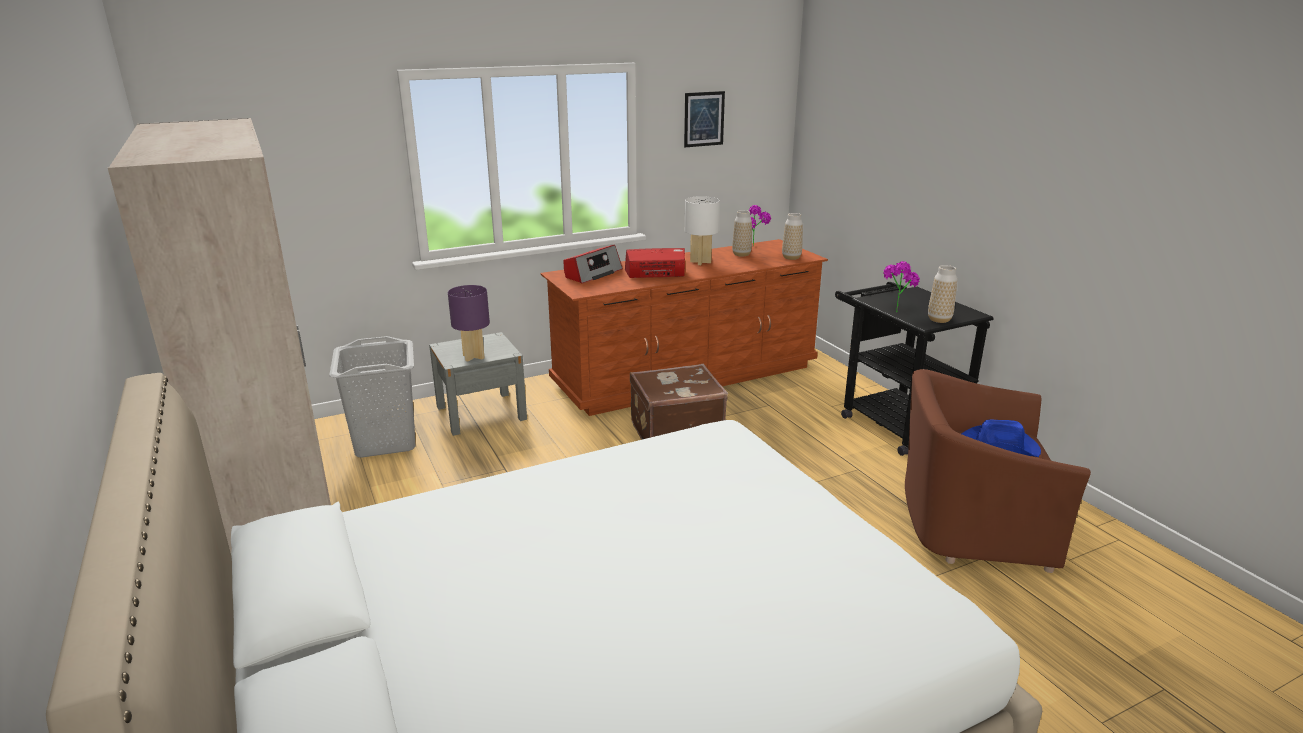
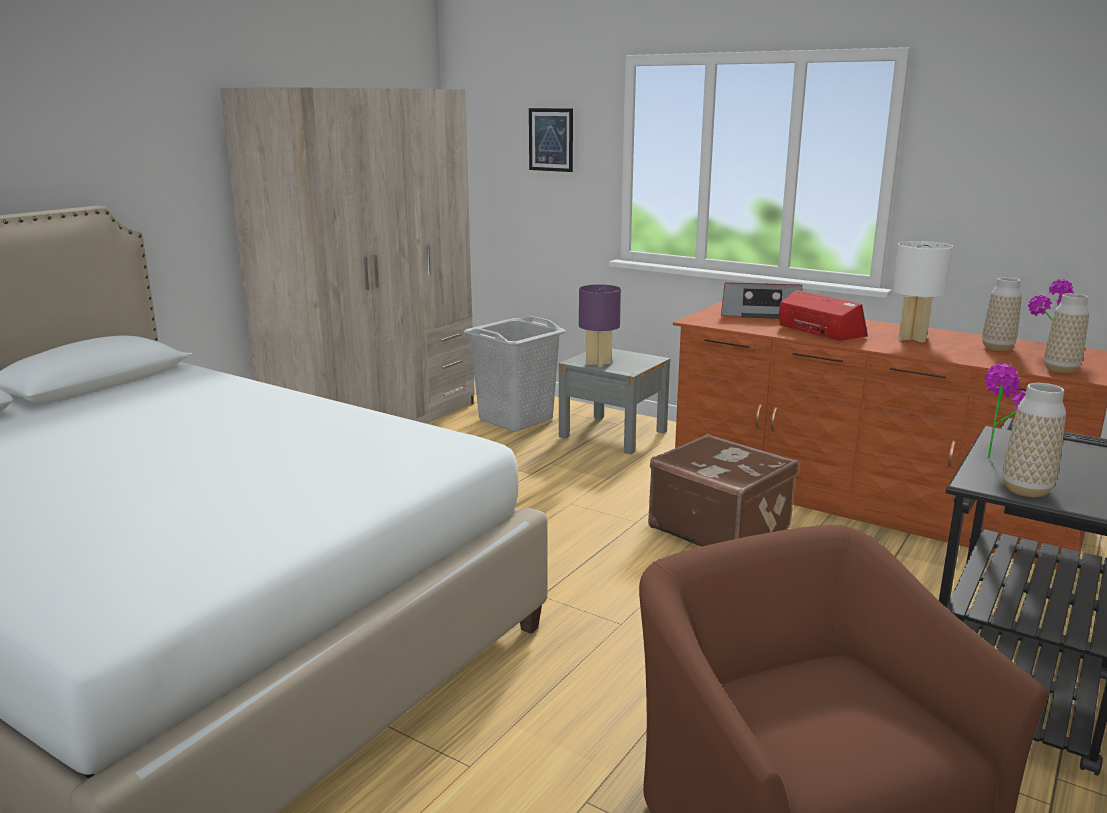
camera: 60 degrees right, 5 degrees down
picture [684,91,725,147] -> picture moved to [529,108,573,172]
blue hat [961,419,1041,457] -> none

